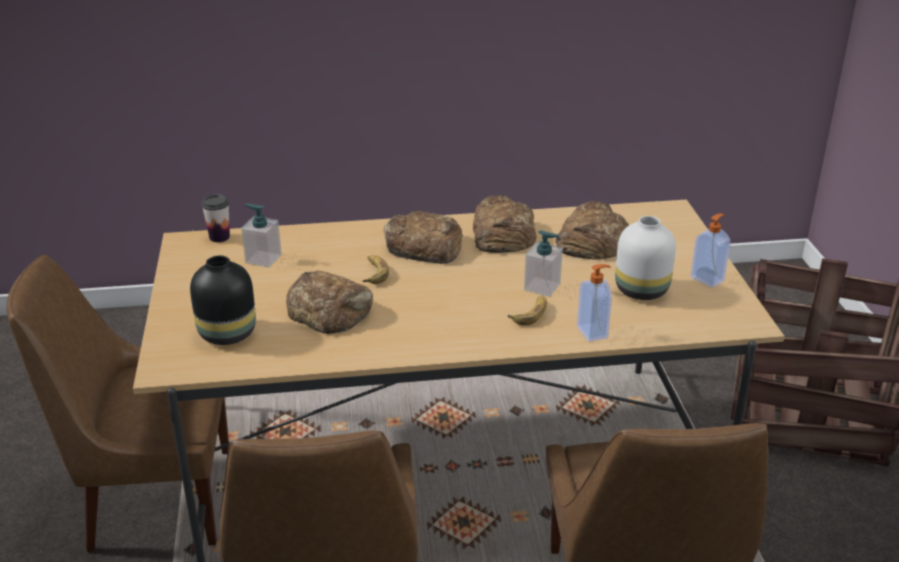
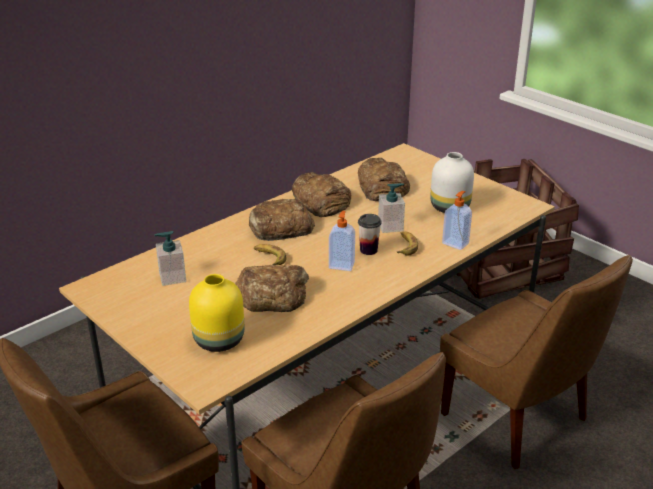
camera: 35 degrees left, 0 degrees up
black vase [190,255,256,345] -> yellow vase [189,274,244,352]
cup [201,194,230,242] -> cup moved to [358,214,382,255]
soap dispenser [690,214,730,288] -> soap dispenser moved to [329,211,355,271]

